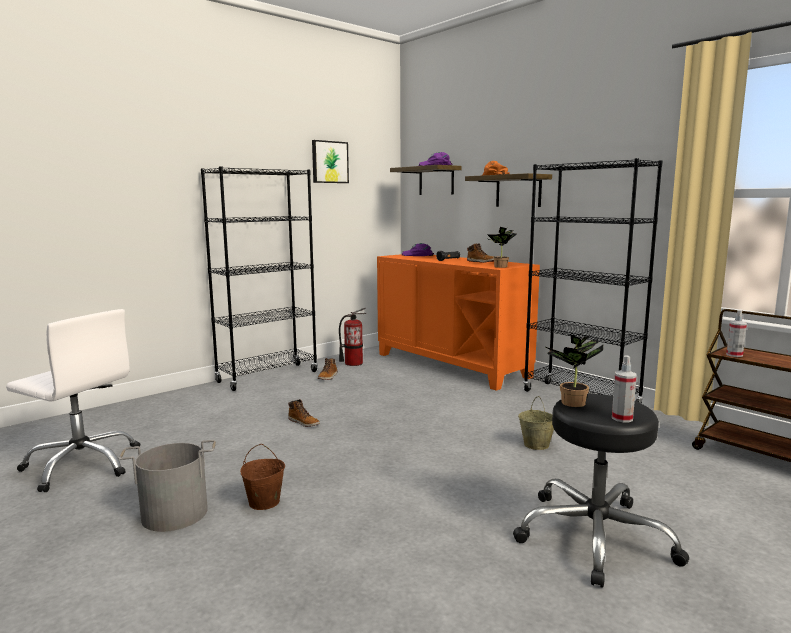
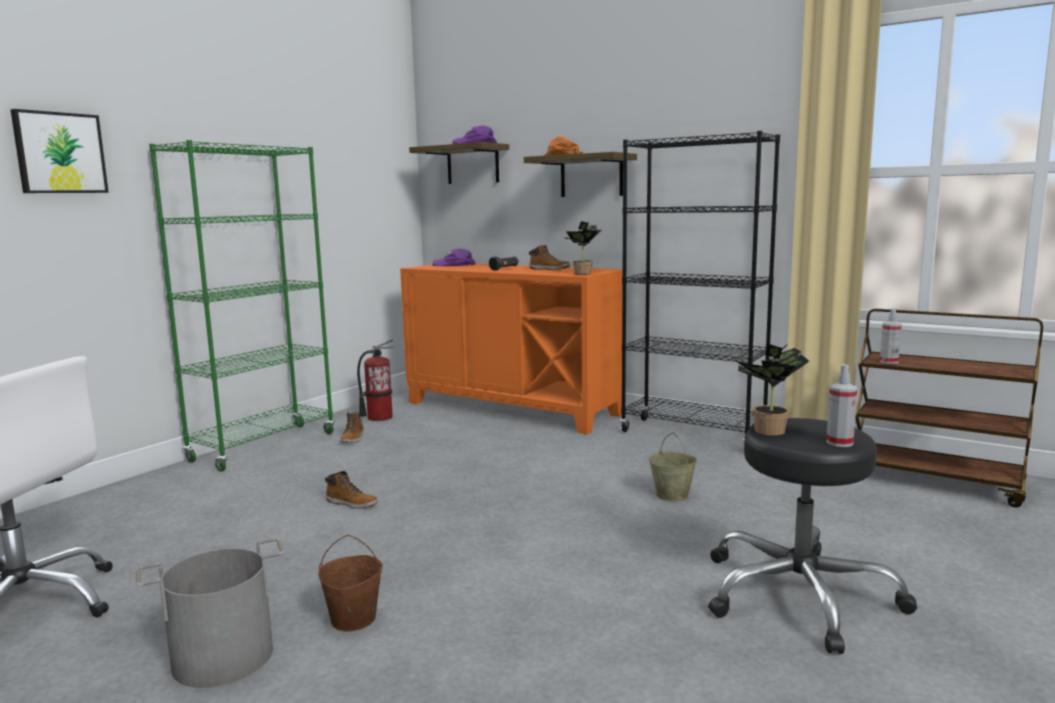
camera: 15 degrees left, 0 degrees up
black bookcase [201,166,318,391] -> green bookcase [149,140,334,472]
picture [312,140,349,183] -> picture moved to [11,109,109,193]

